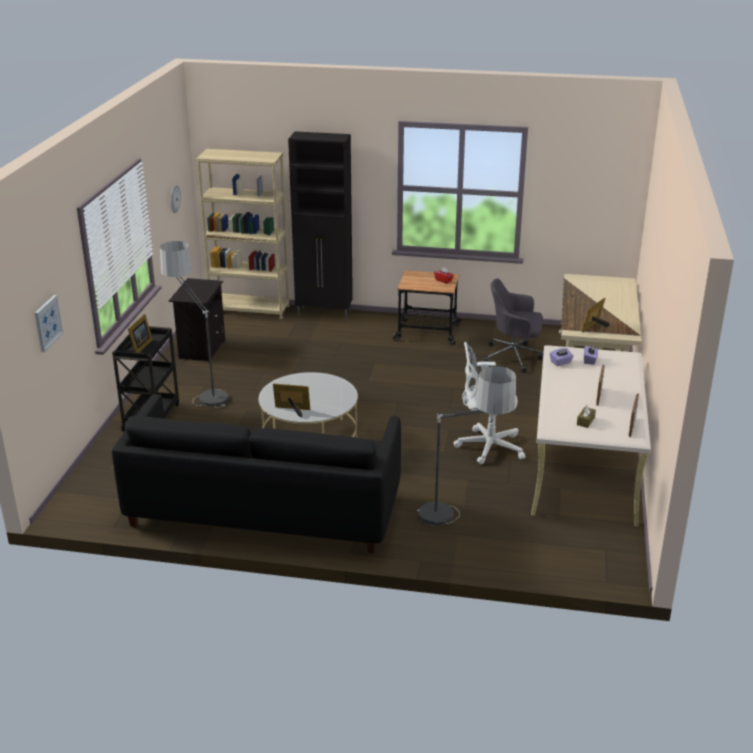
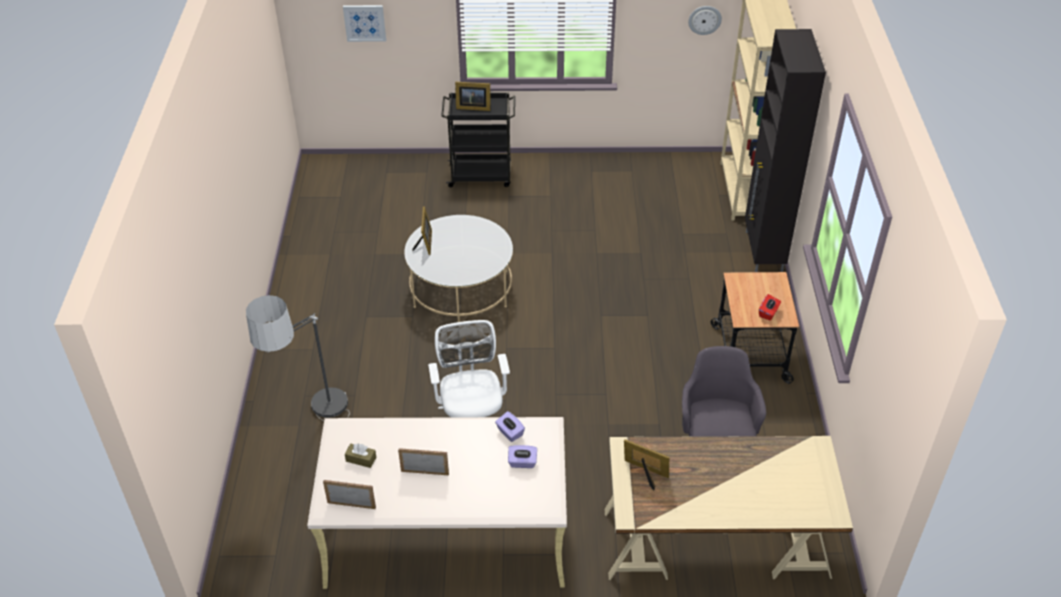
camera: 80 degrees right, 15 degrees up
black sofa [112,394,401,554] -> none
floor lamp [160,241,228,408] -> none
black nightstand [169,278,225,363] -> none

